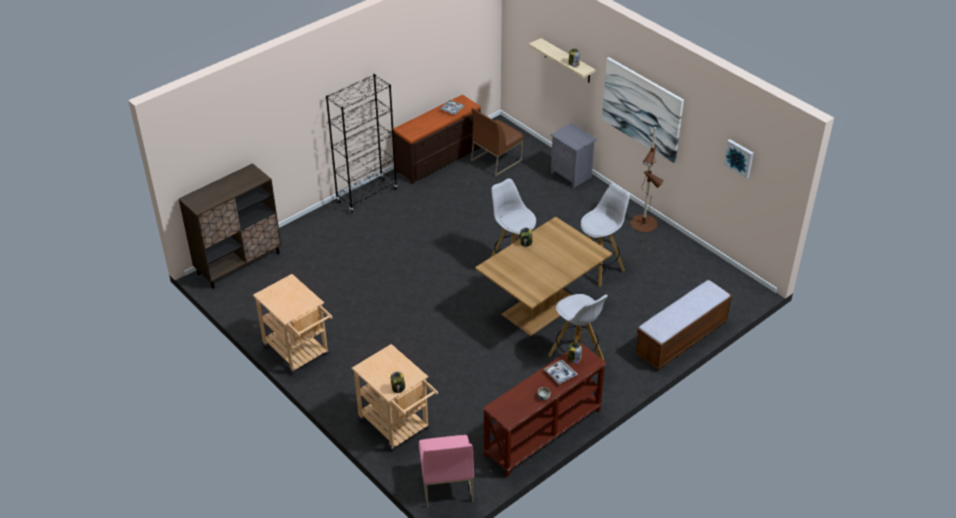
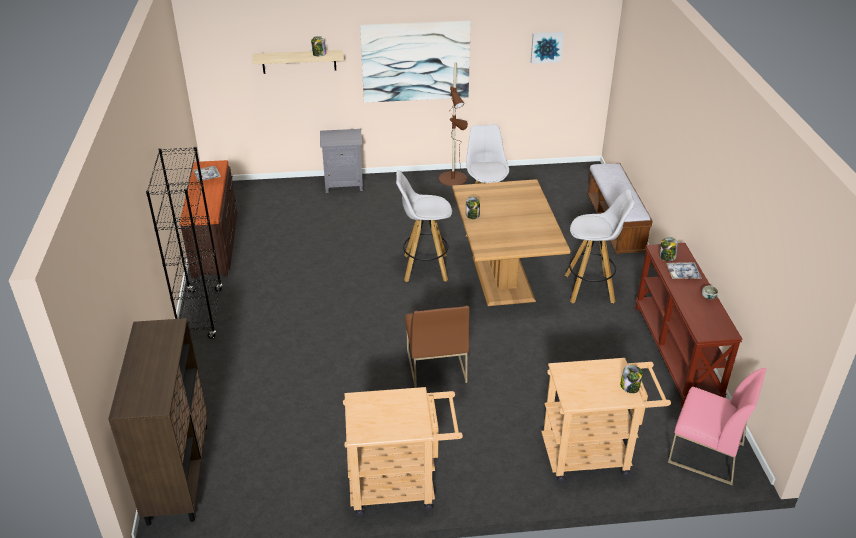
camera: 55 degrees left, 5 degrees down
brown chair [471,108,523,177] -> brown chair moved to [405,306,469,388]

